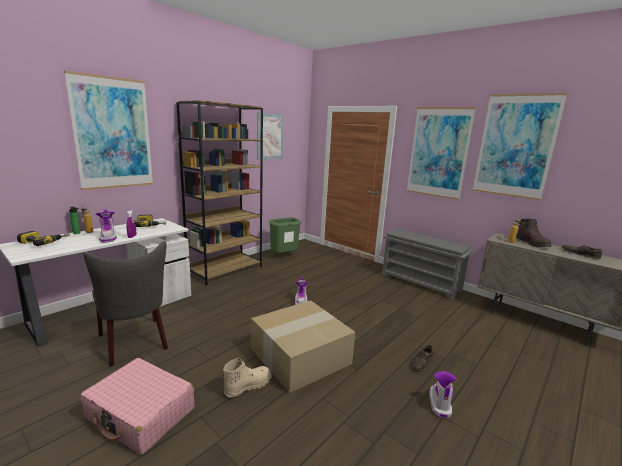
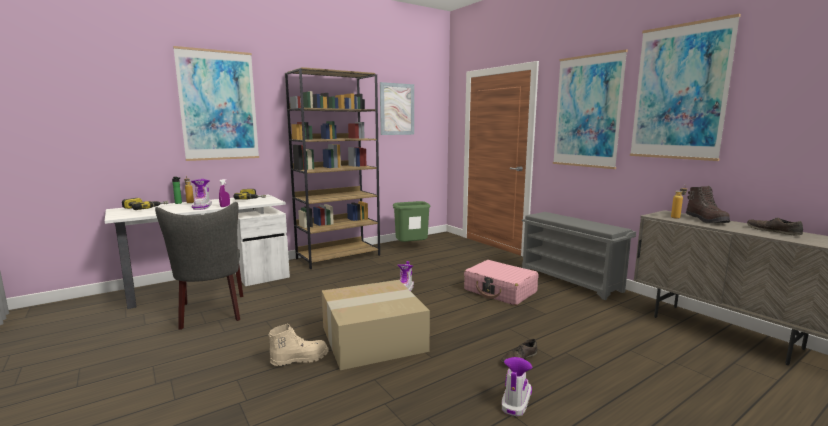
camera: 15 degrees right, 5 degrees down
pink suitcase [80,358,195,455] -> pink suitcase moved to [464,260,538,305]

